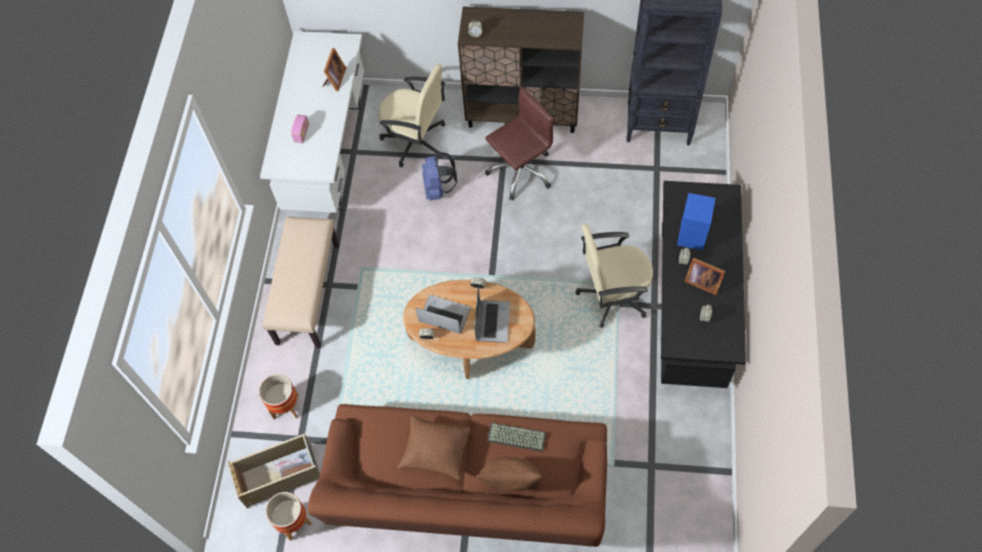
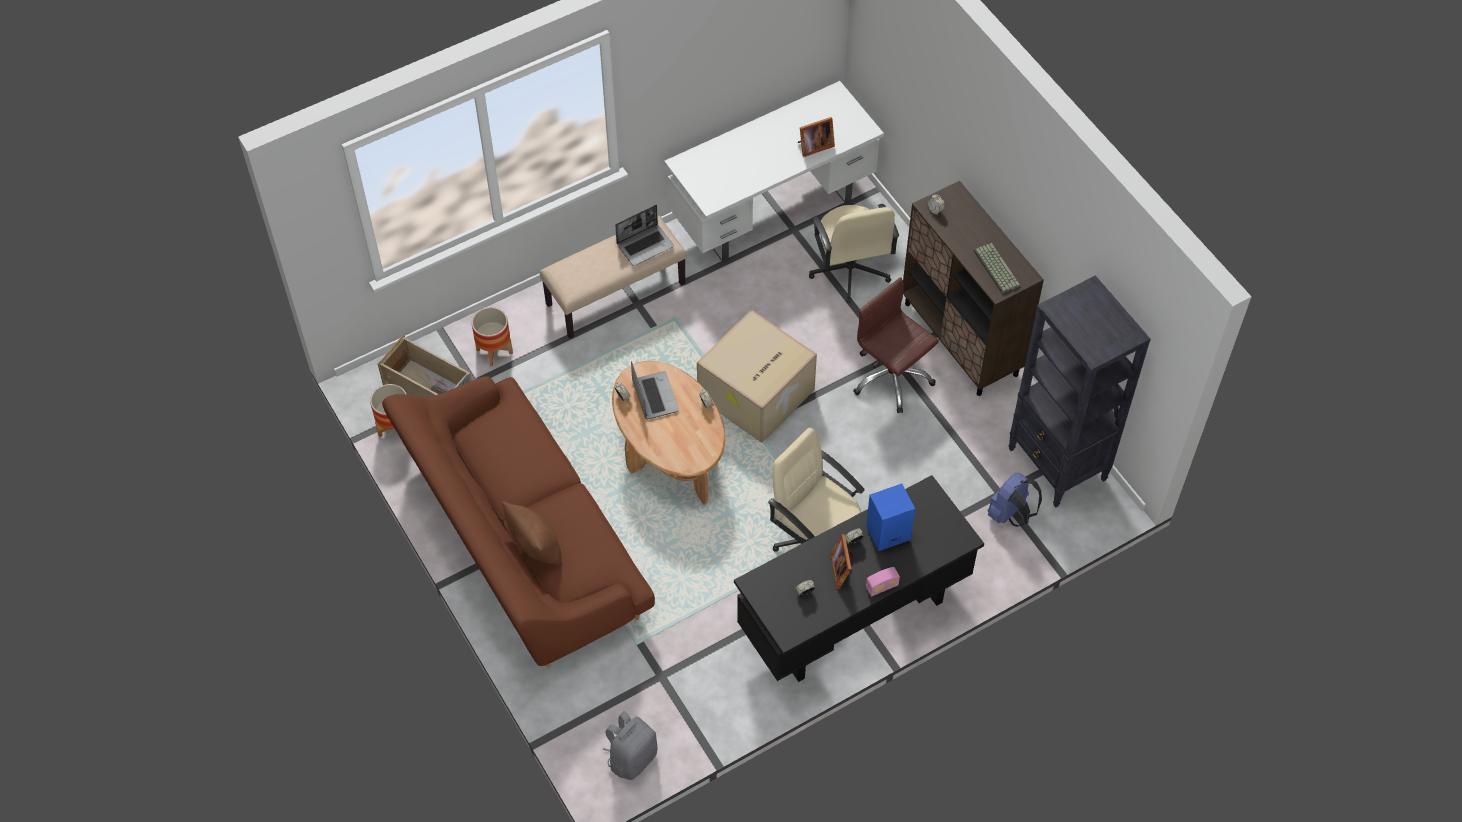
camera: 50 degrees right, 5 degrees down
radio [291,114,309,143] -> radio moved to [866,567,900,596]
brown pillow [398,416,470,480] -> none
blue backpack [422,152,457,201] -> blue backpack moved to [987,473,1042,527]
laptop [474,287,510,343] -> laptop moved to [615,205,674,266]
brown office chair [485,87,554,200] -> brown office chair turned 150 degrees counterclockwise [853,277,939,413]
keyboard [487,423,546,451] -> keyboard moved to [973,243,1021,294]
none -> grey backpack [603,711,657,780]
none -> cardboard box [697,310,817,443]

